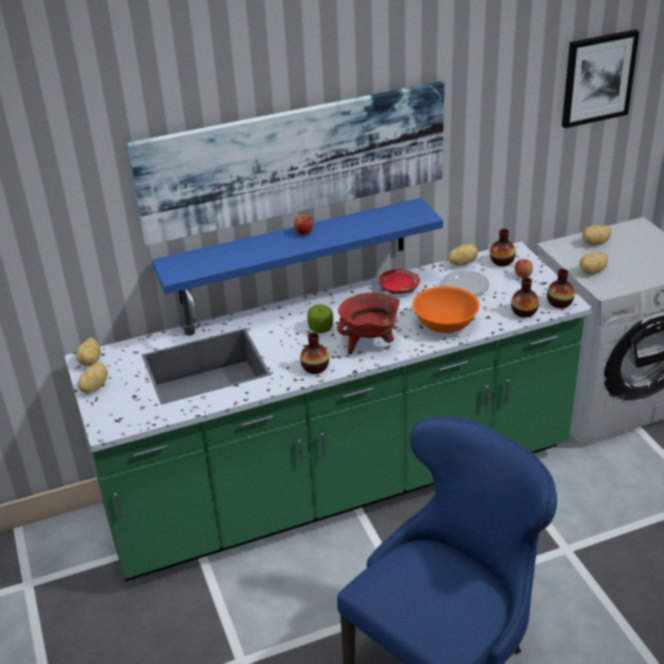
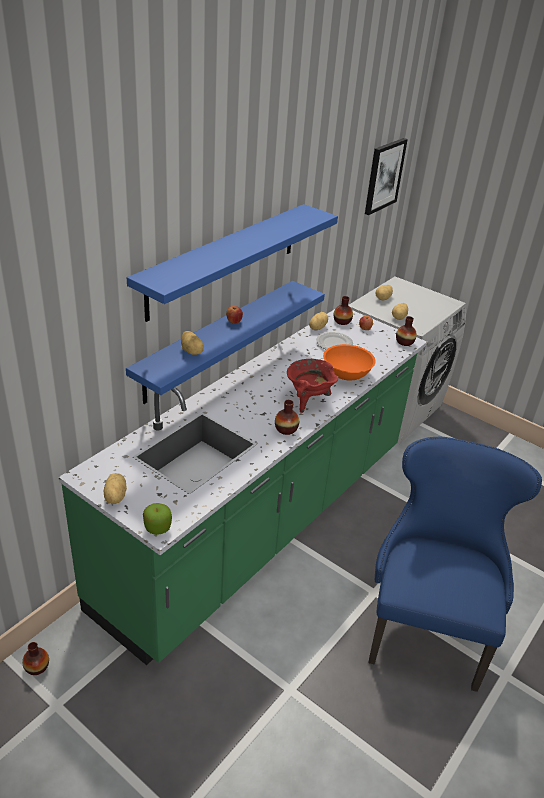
camera: 35 degrees left, 0 degrees up
potato [76,338,101,366] -> potato moved to [181,331,204,355]
picture [127,81,444,246] -> blue shelf [127,204,338,322]
apple [307,304,333,333] -> apple moved to [143,503,172,535]
red plate [378,269,420,294] -> none
vase [511,278,539,318] -> vase moved to [22,642,49,675]

